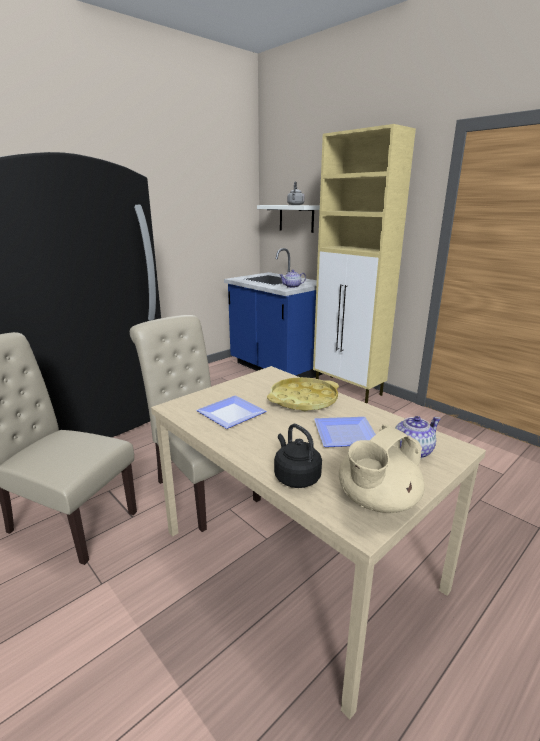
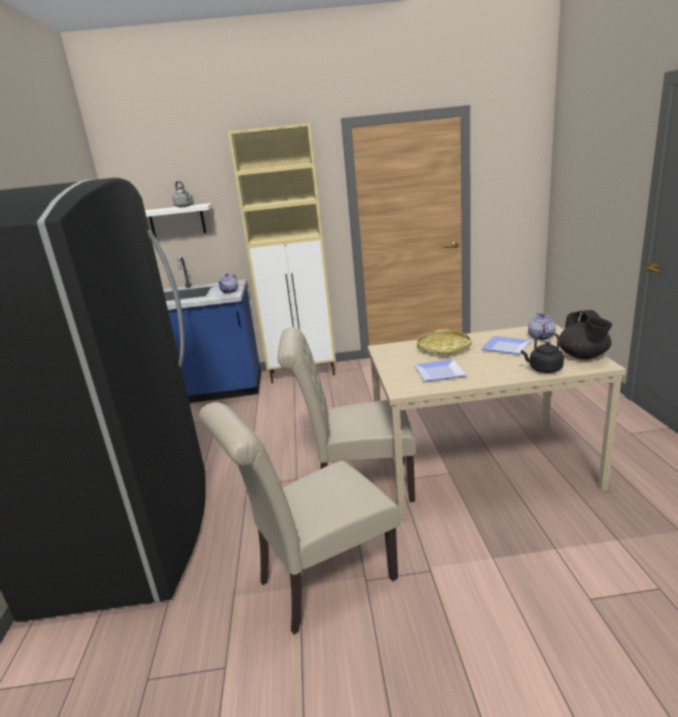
camera: 50 degrees left, 0 degrees up
beige teapot [339,425,425,513] -> black teapot [559,310,612,360]

